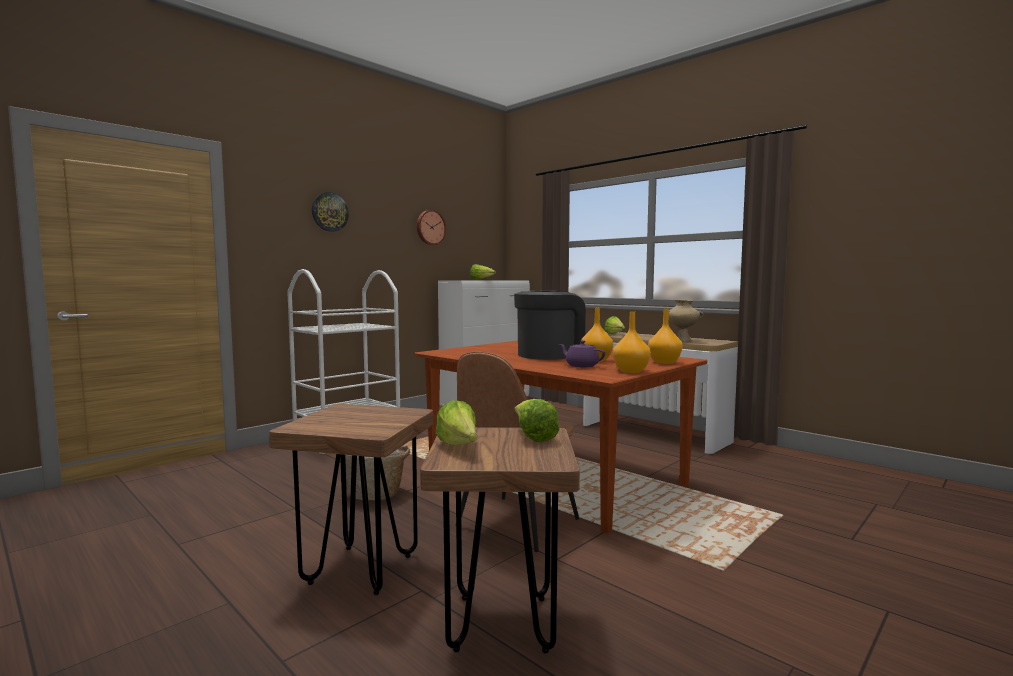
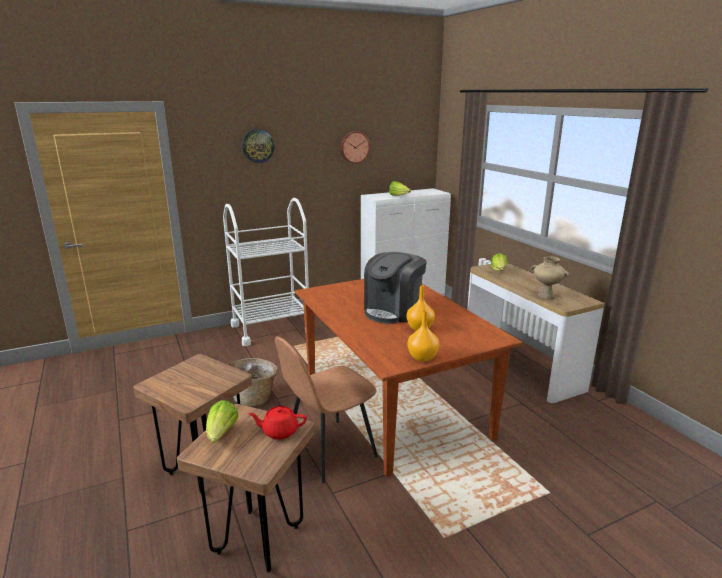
camera: 20 degrees right, 15 degrees up
coffee machine [514,290,586,360] -> coffee machine turned 150 degrees clockwise [364,252,427,324]
lettuce [515,399,559,442] -> red teapot [249,406,307,439]
purple teapot [559,340,605,367] -> none
orange vase [648,308,683,364] -> none

